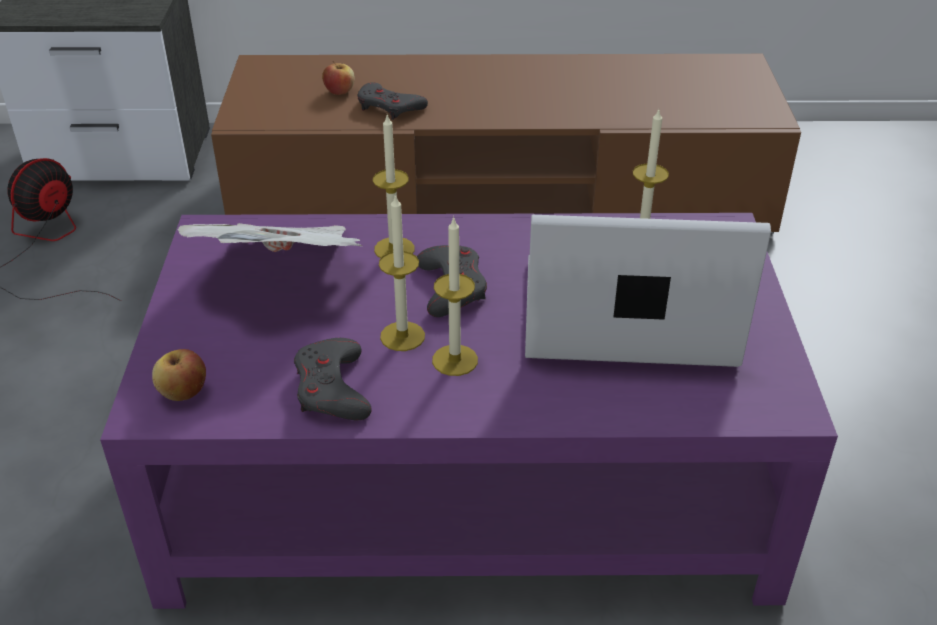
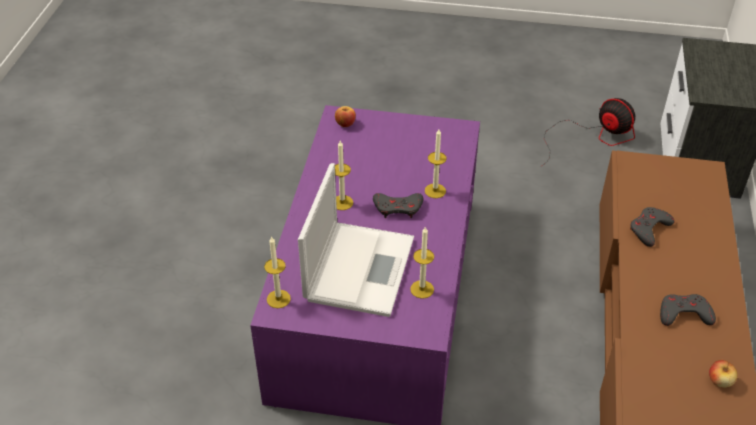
camera: 100 degrees right, 5 degrees up
newspaper [177,223,362,252] -> none
grey game controller [294,338,372,420] -> grey game controller moved to [660,294,716,326]
apple [322,61,355,95] -> apple moved to [709,360,738,388]
candle [379,194,425,351] -> candle moved to [264,236,291,308]

